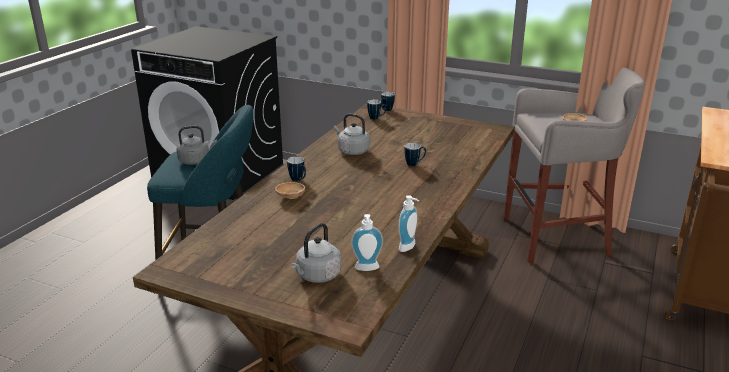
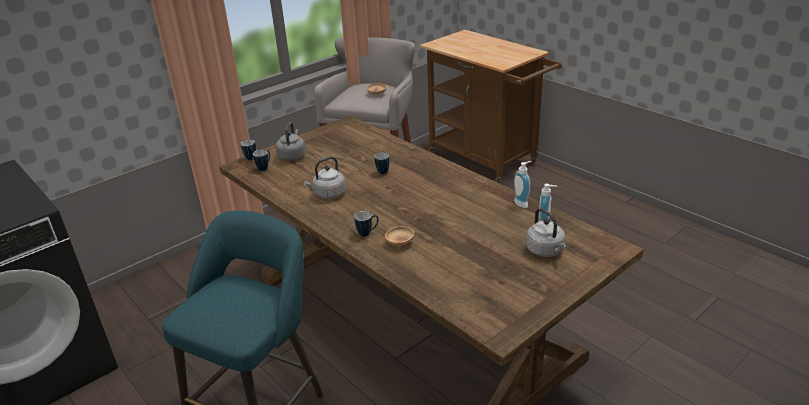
camera: 65 degrees left, 5 degrees up
grey kettle [177,126,217,165] -> grey kettle moved to [276,122,306,161]

